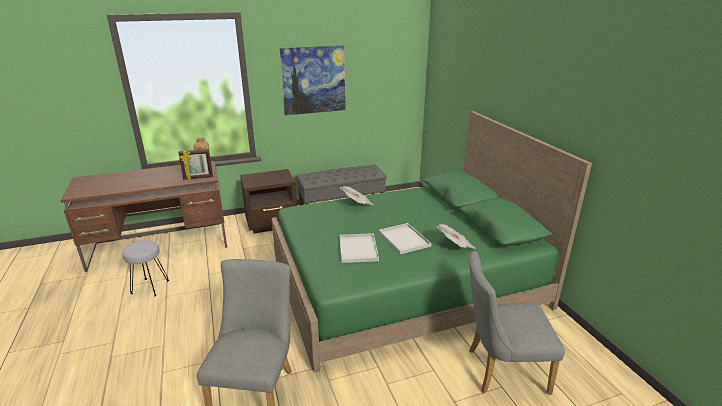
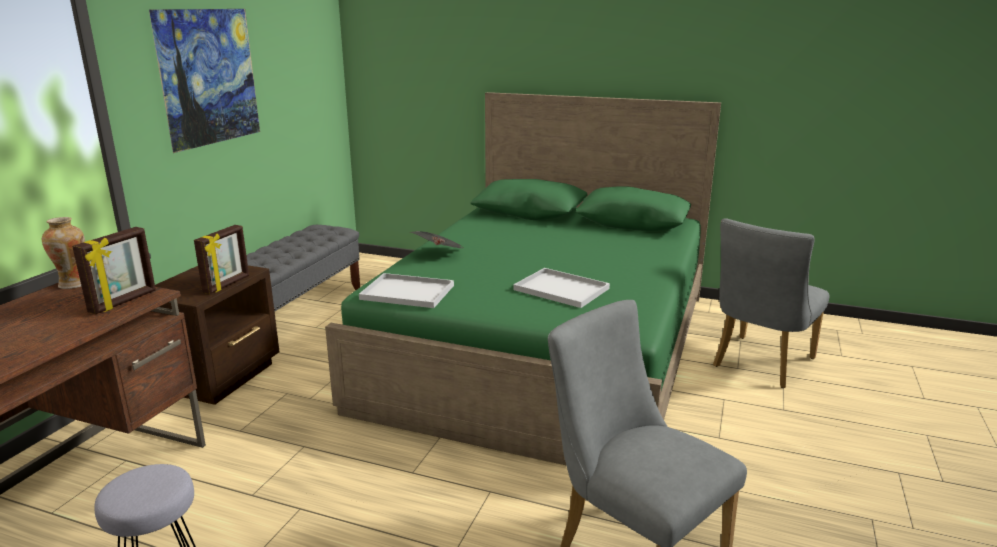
camera: 50 degrees left, 5 degrees down
white tray [379,223,432,254] -> white tray moved to [359,273,454,308]
newspaper [437,224,476,249] -> none
none -> picture frame [194,225,249,294]

